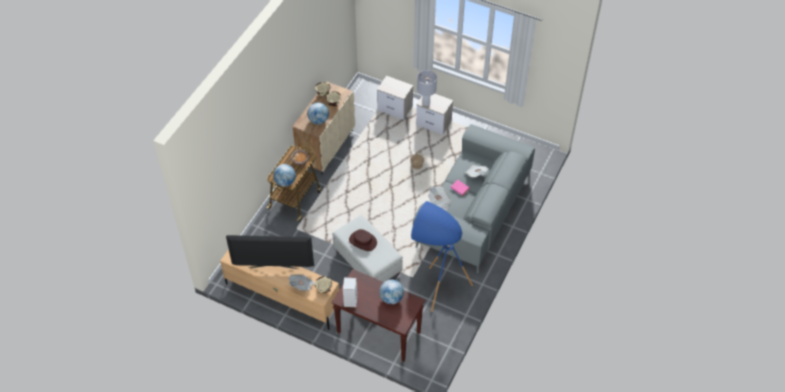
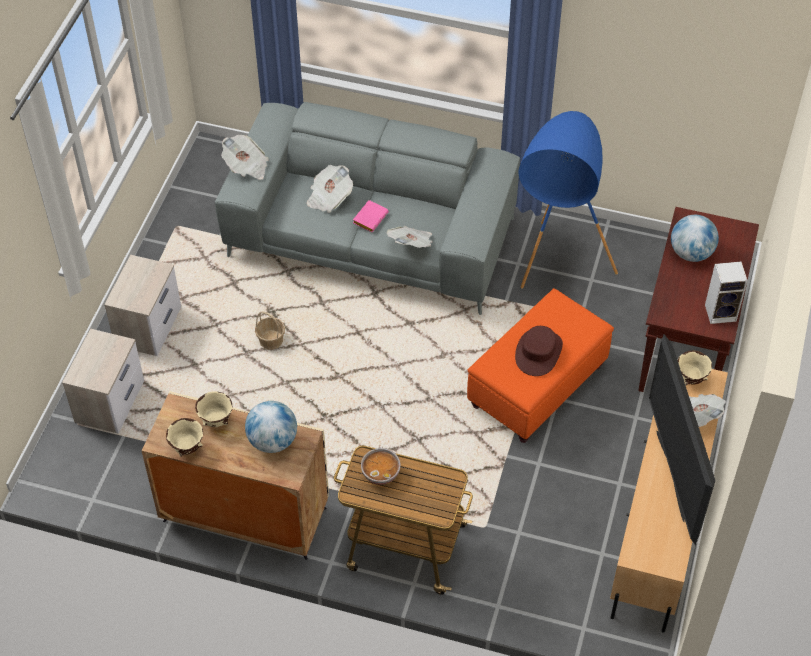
camera: 100 degrees left, 0 degrees up
globe [273,164,296,187] -> none
white ottoman [332,215,403,282] -> orange ottoman [467,288,614,443]
grey table lamp [417,70,437,106] -> none
none -> newspaper [221,135,269,180]

